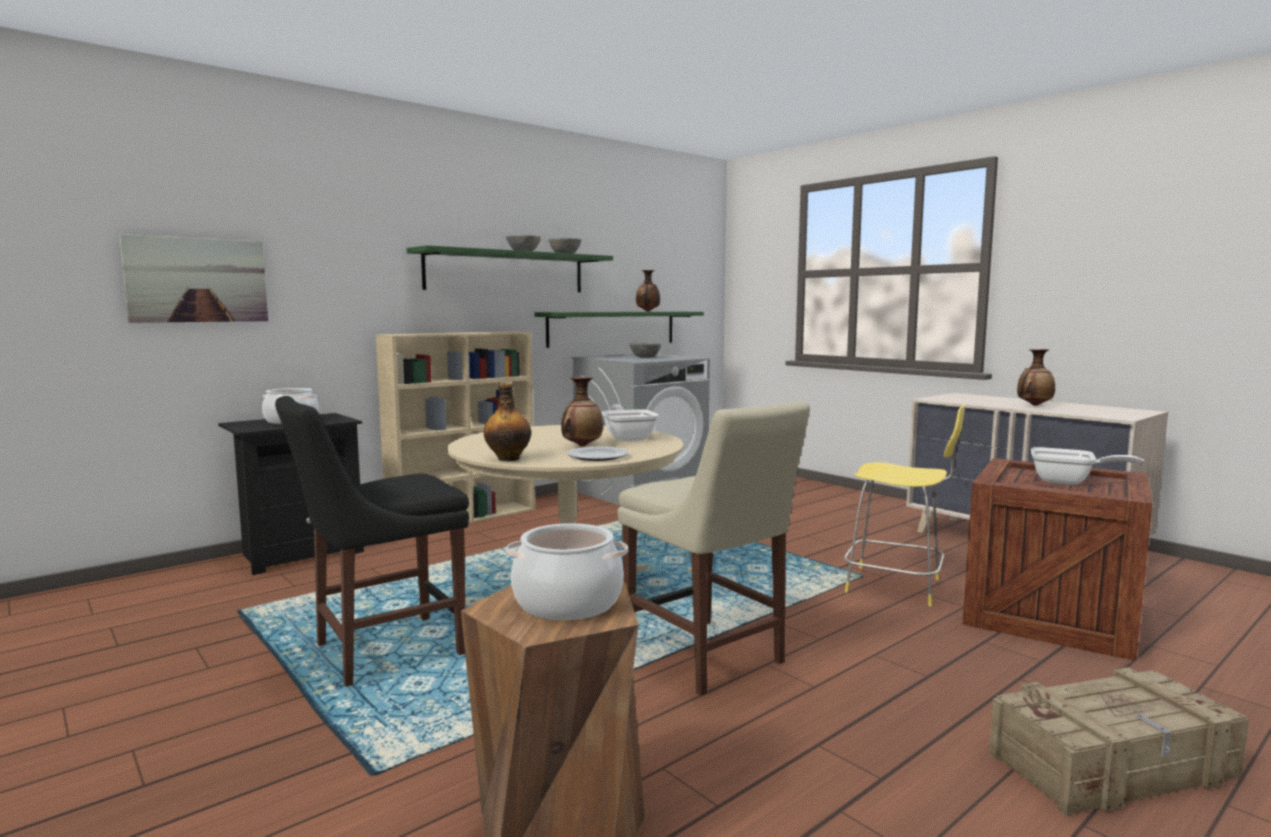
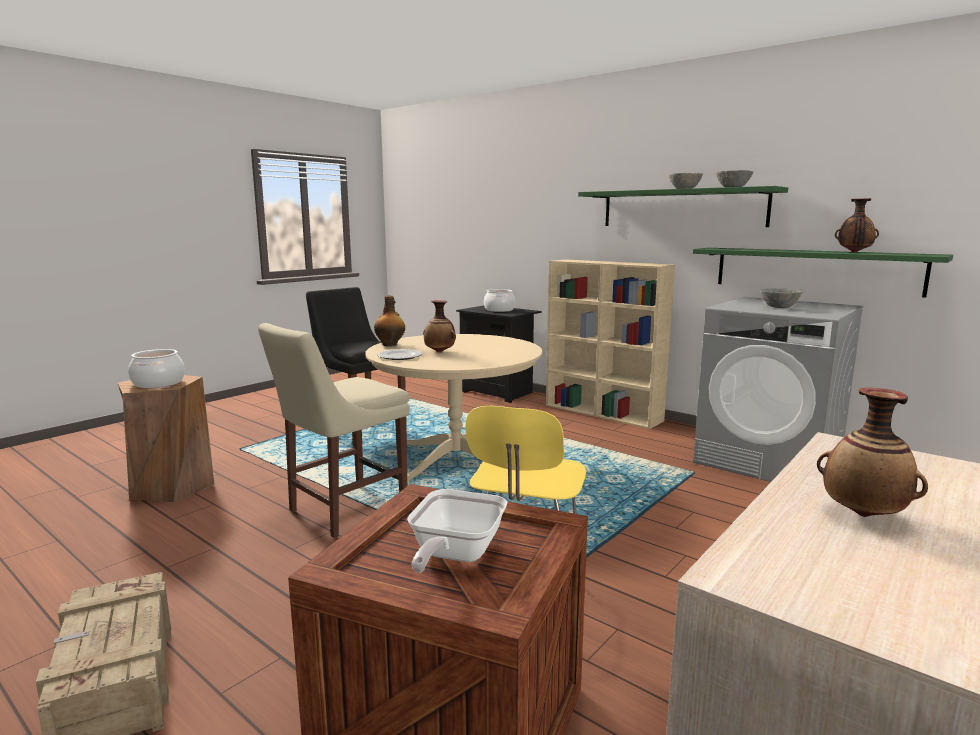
camera: 80 degrees right, 5 degrees up
picture [120,234,268,323] -> none
frying pan [602,404,659,441] -> none

